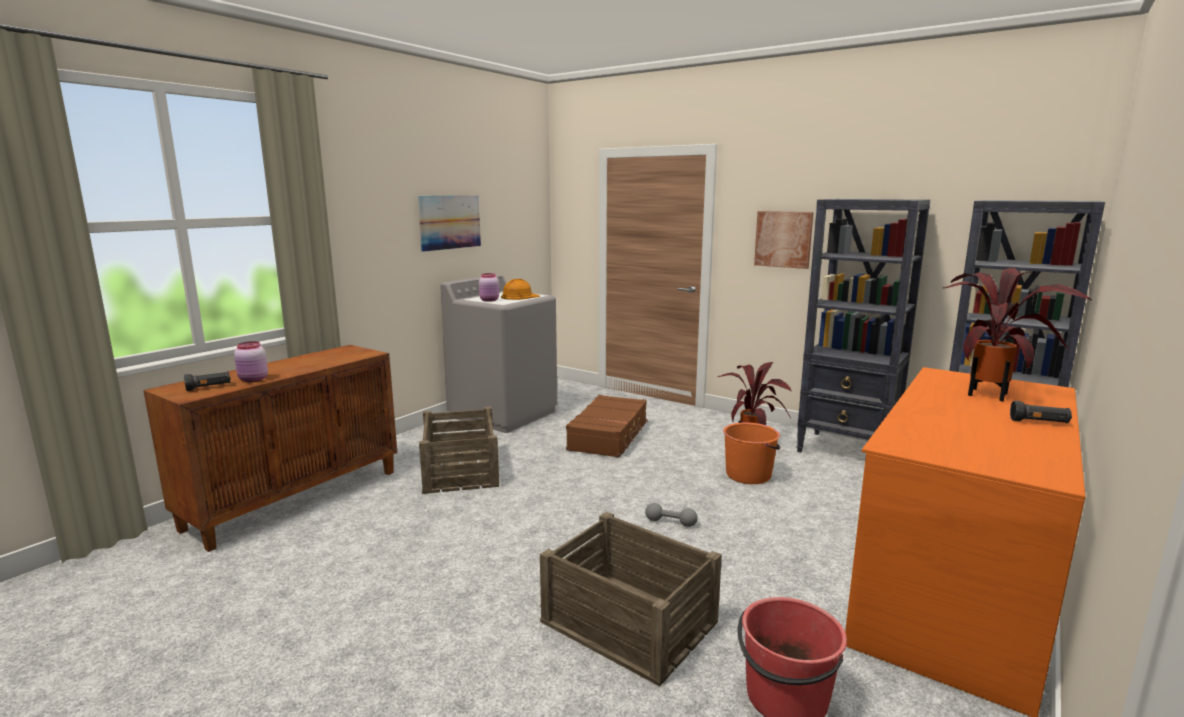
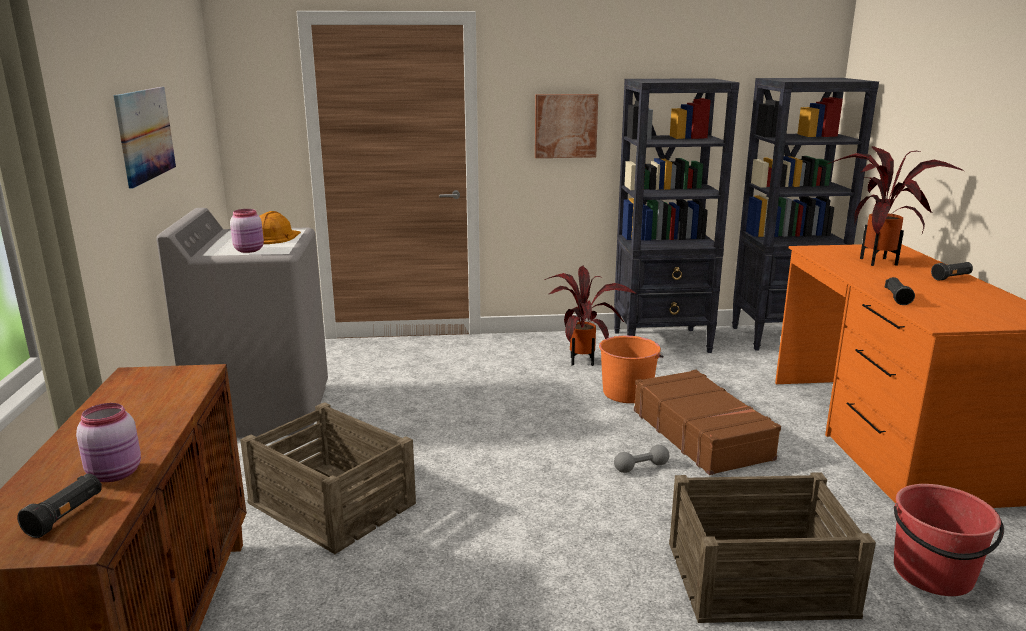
camera: 40 degrees left, 5 degrees up
brown suitcase [566,395,648,458] -> brown suitcase moved to [634,370,781,475]
none -> black flashlight [885,277,915,305]

